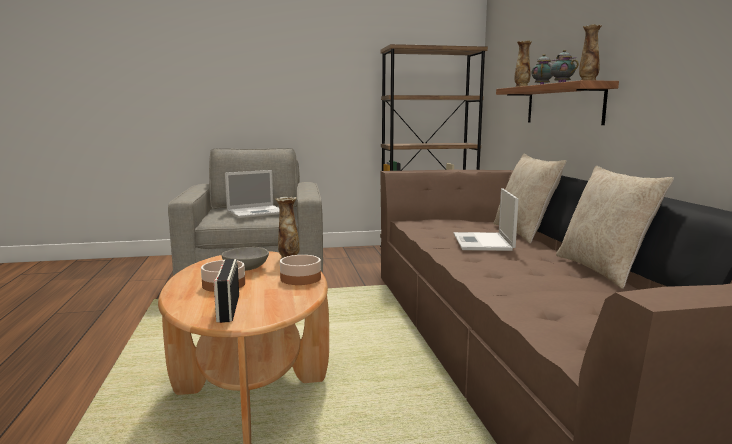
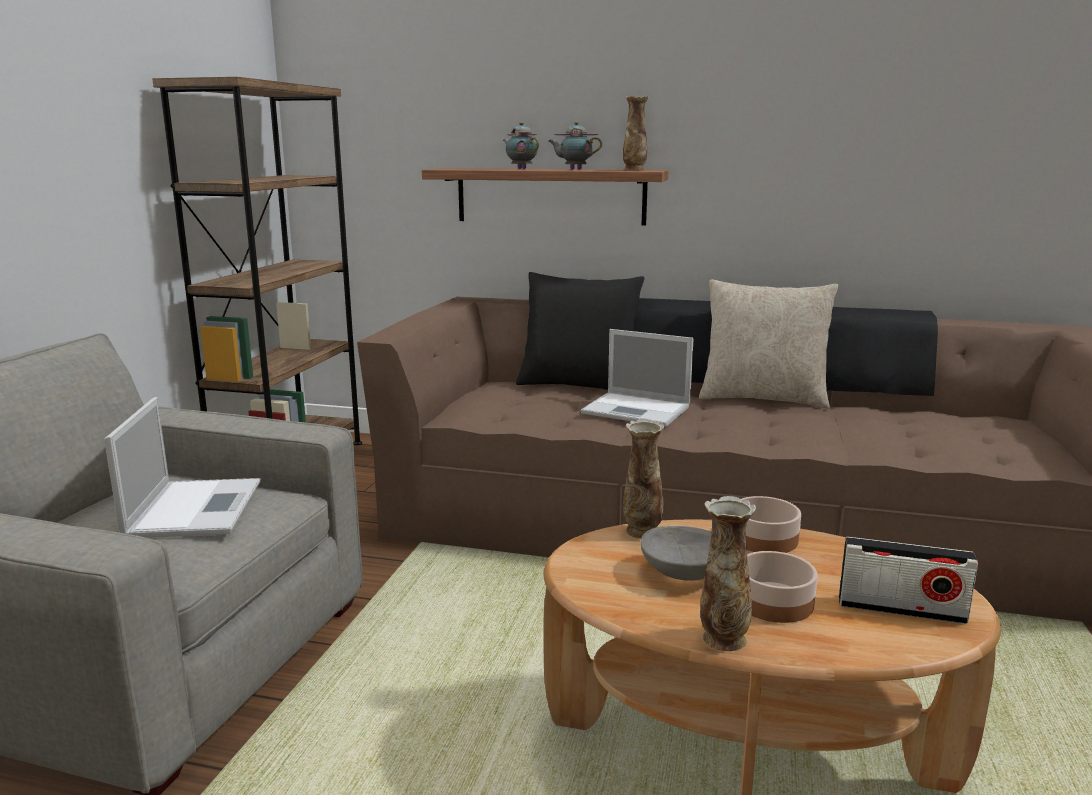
camera: 65 degrees left, 5 degrees up
beige pillow [494,154,566,243] -> black pillow [516,272,644,390]
vase [514,40,532,87] -> vase moved to [700,496,756,651]

